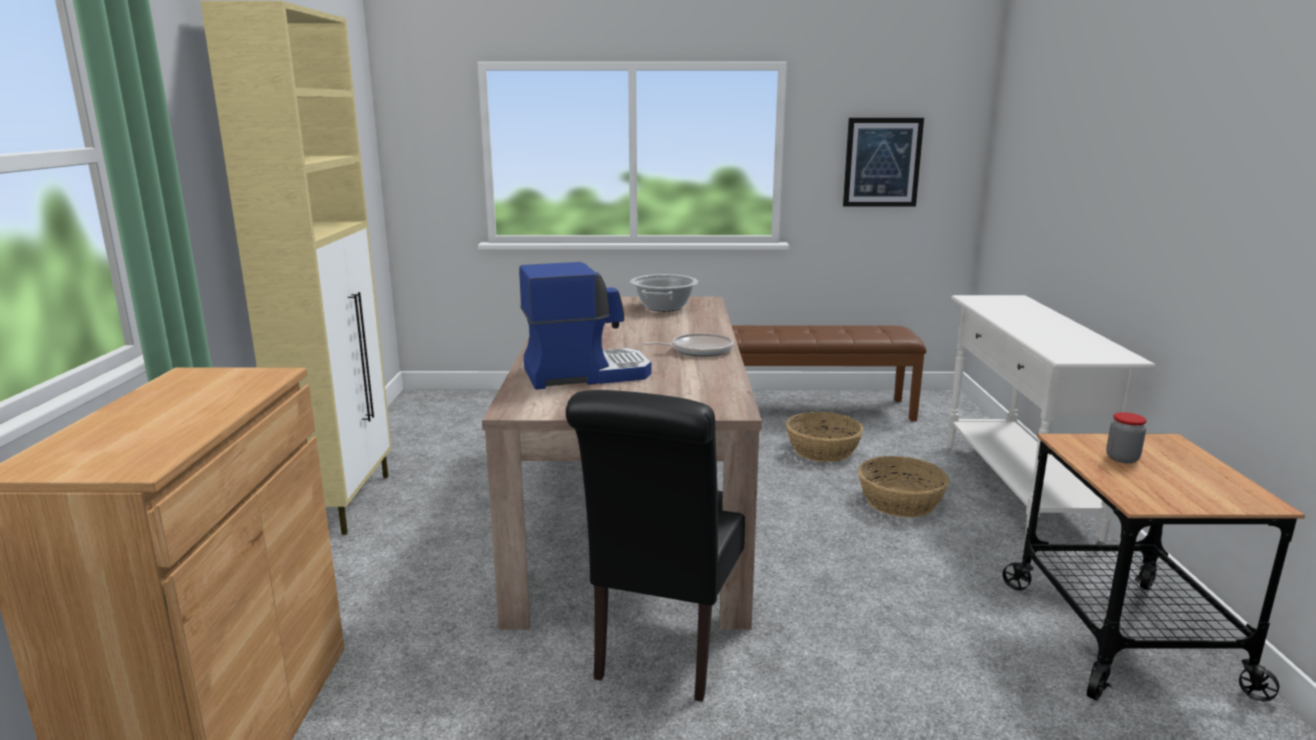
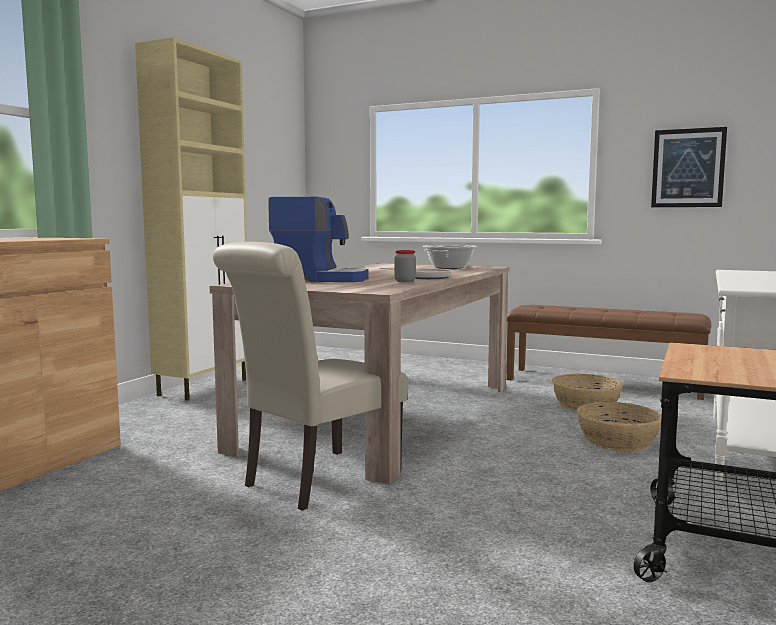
camera: 25 degrees right, 10 degrees down
black chair [566,390,745,702] -> beige chair [213,242,408,511]
jar [1106,412,1147,463] -> jar moved to [394,250,416,282]

